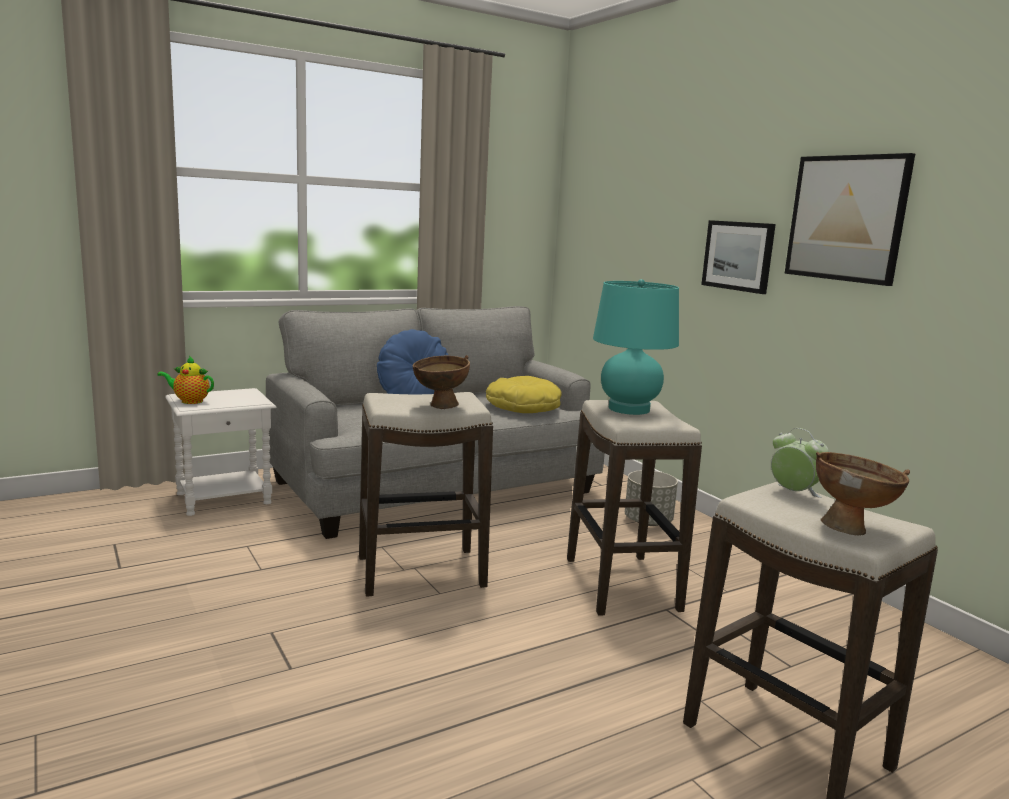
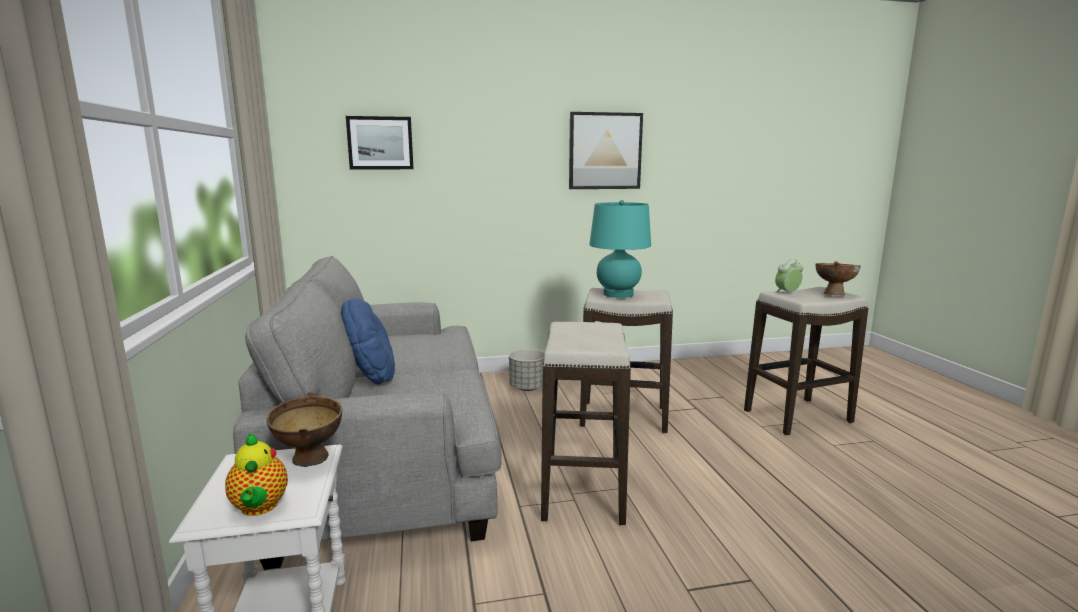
camera: 70 degrees left, 0 degrees up
teapot [157,356,214,404] -> teapot turned 45 degrees counterclockwise [225,433,288,516]
brown bowl [412,355,470,409] -> brown bowl moved to [266,392,342,467]
yellow pillow [486,376,562,413] -> none
picture [701,220,776,294] -> picture moved to [346,116,414,169]

